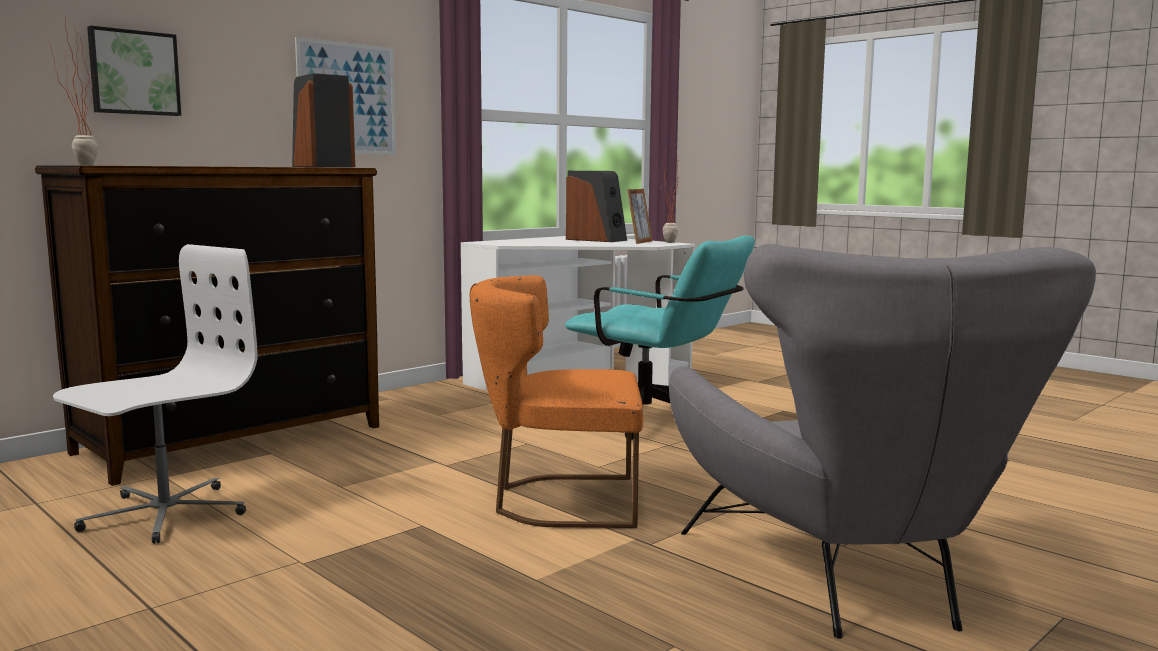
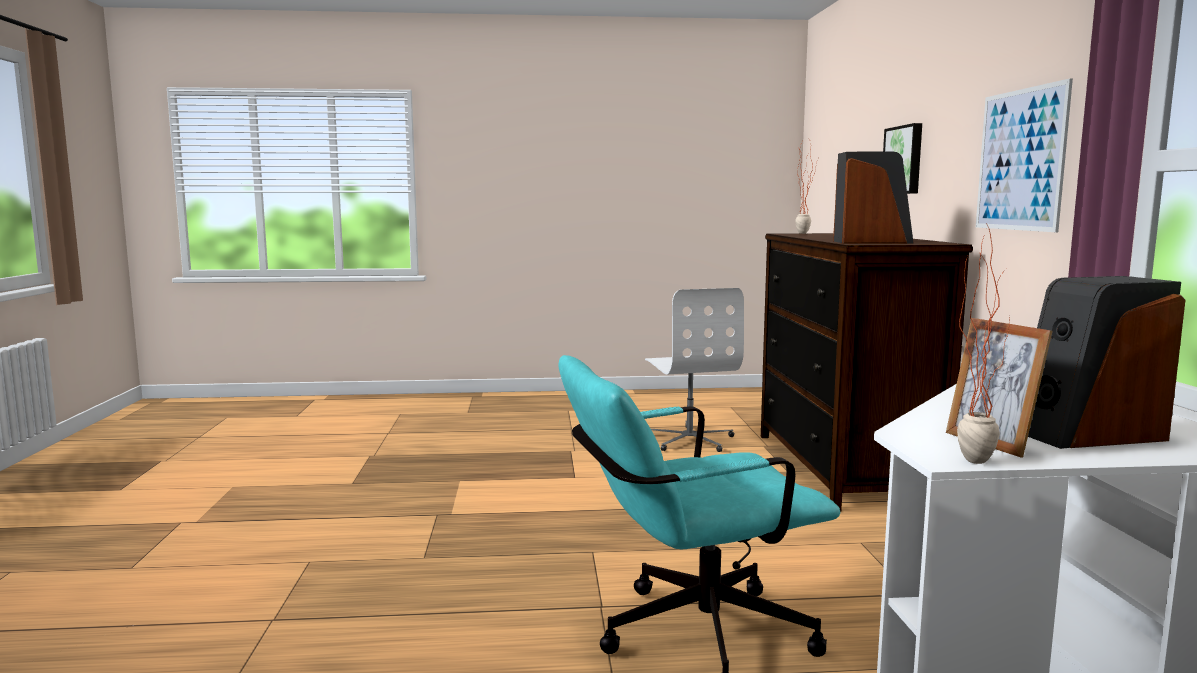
camera: 130 degrees right, 0 degrees up
orange chair [470,276,643,528] -> none
grey armchair [669,244,1096,639] -> none

